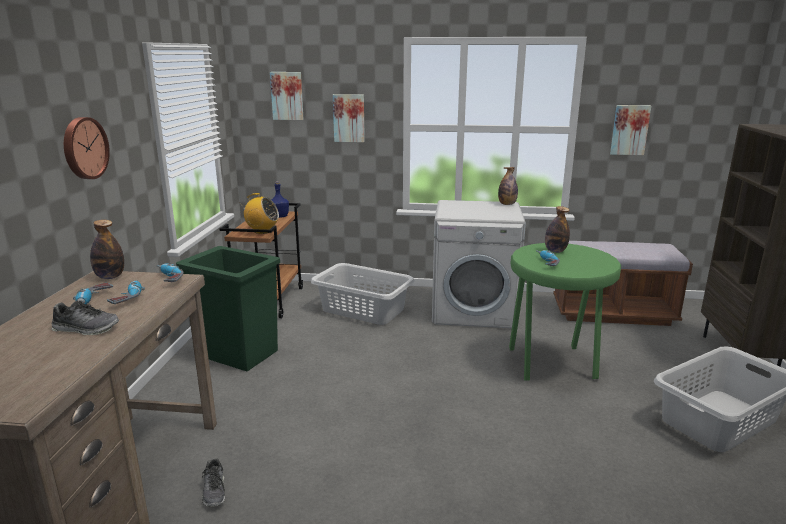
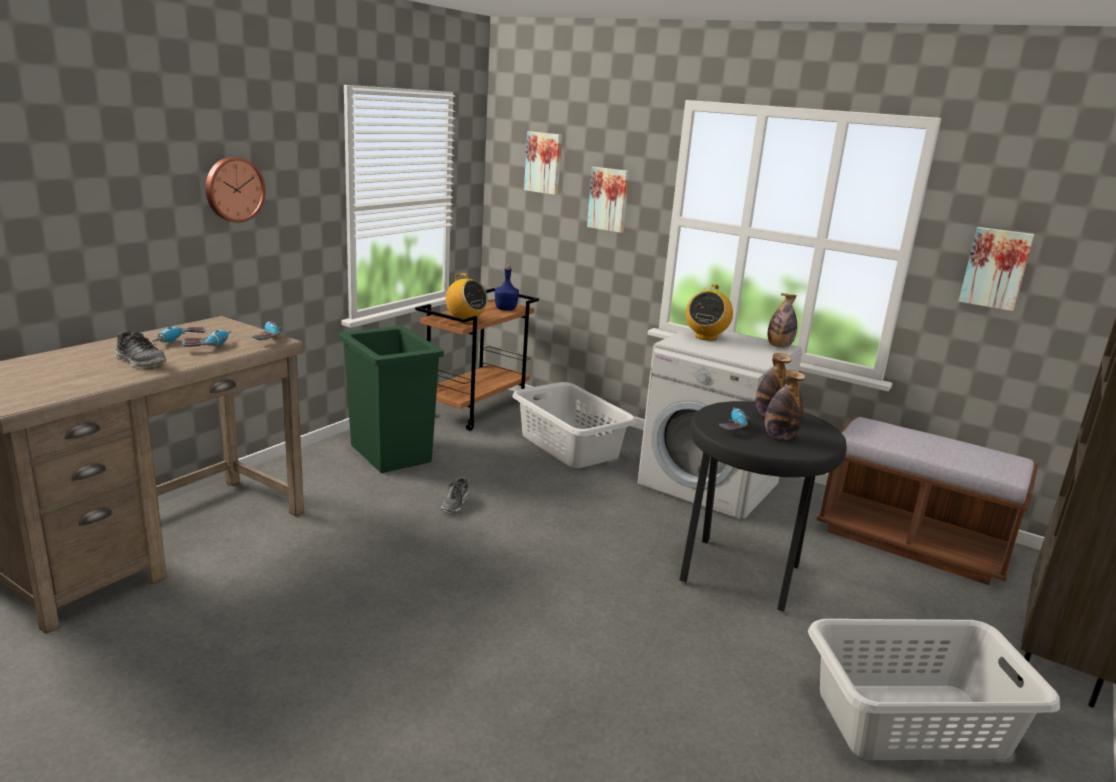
camera: 25 degrees right, 0 degrees up
bottle [90,220,124,279] -> bottle moved to [765,370,805,440]
shoe [202,458,225,507] -> shoe moved to [441,477,468,513]
green stool [509,243,621,381] -> black stool [679,401,847,612]
none -> radio [686,284,733,341]

